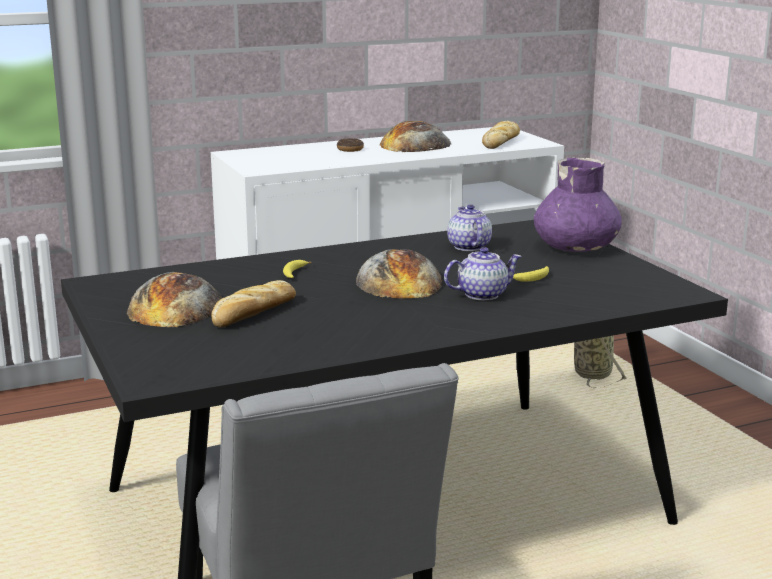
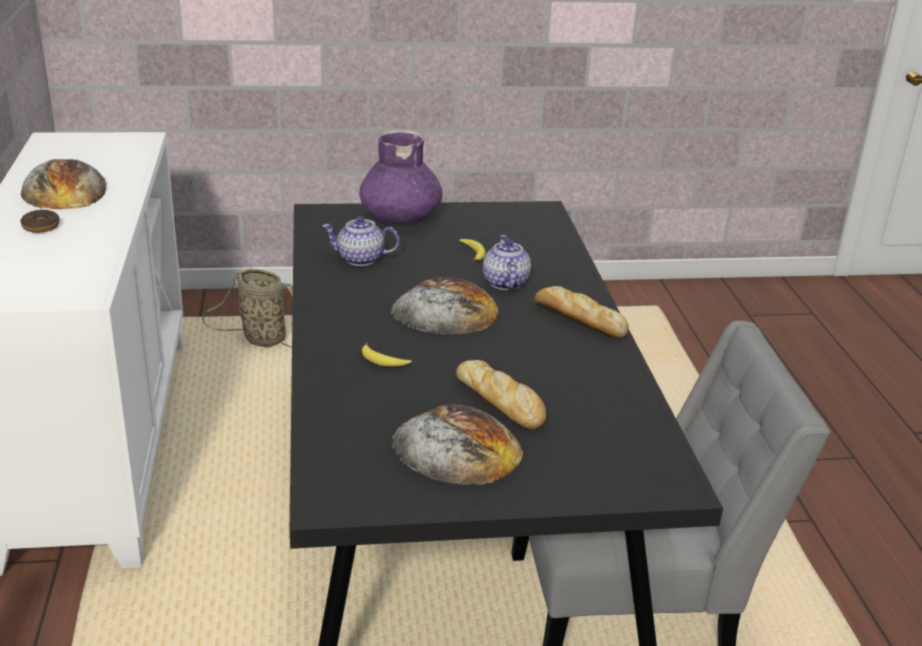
camera: 75 degrees left, 10 degrees up
bread [482,121,520,149] -> bread moved to [534,286,629,338]

